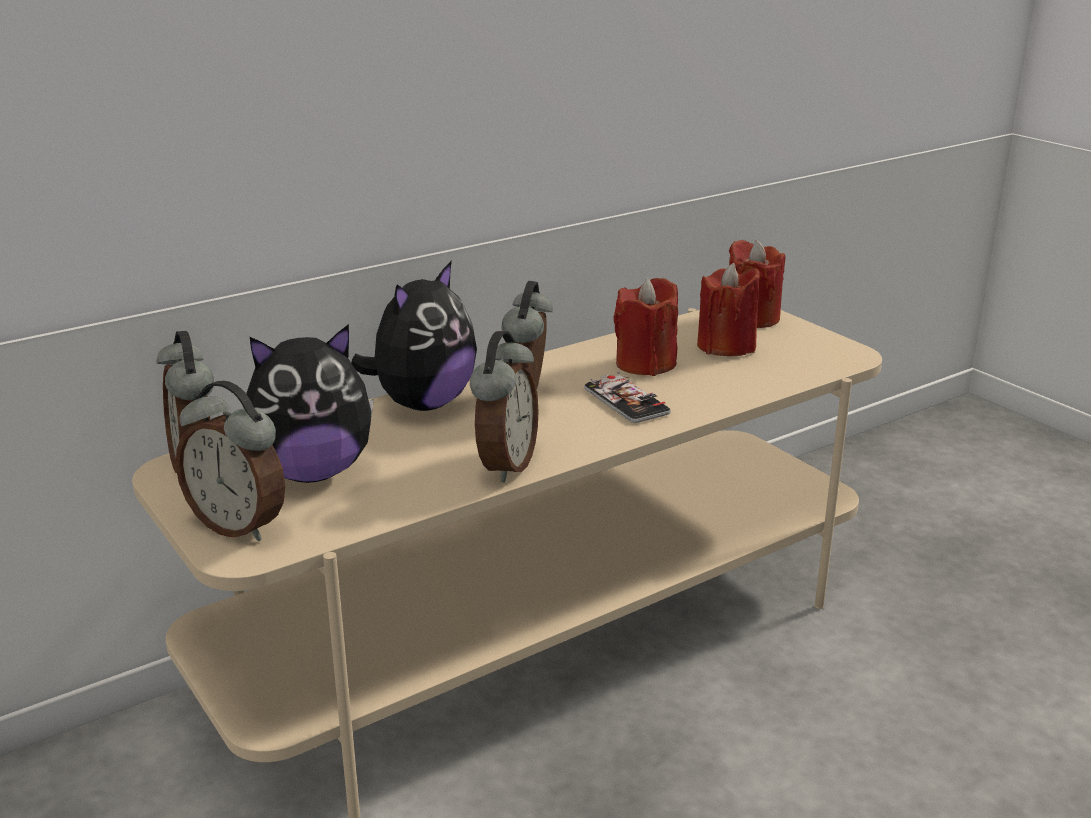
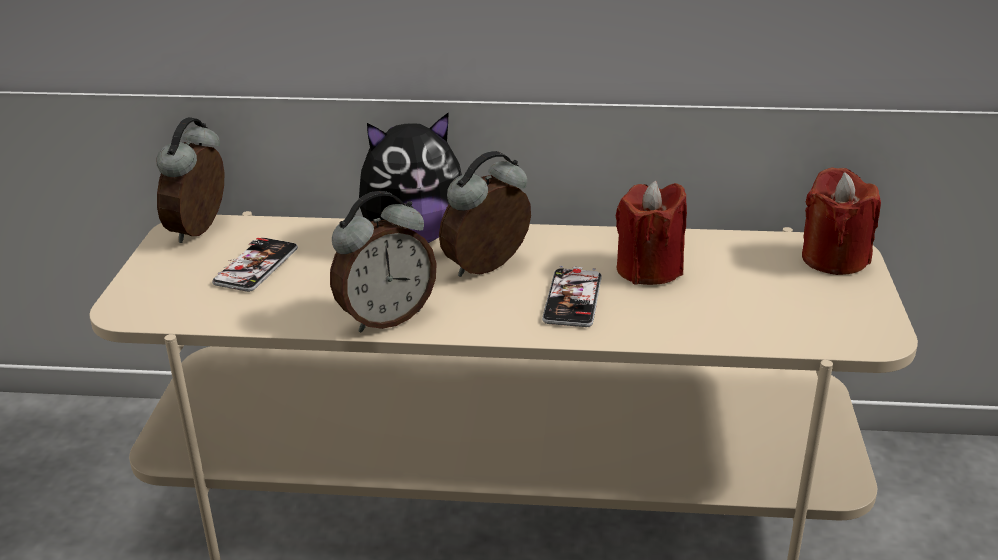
camera: 40 degrees right, 5 degrees up
alarm clock [176,381,285,542] -> none
plush toy [246,324,374,483] -> phone [212,238,298,292]
red candle [697,263,760,356] -> none

